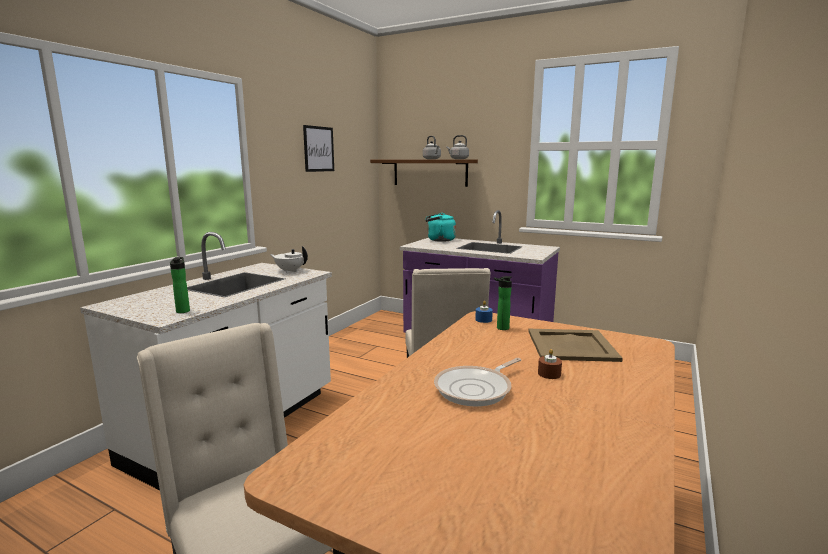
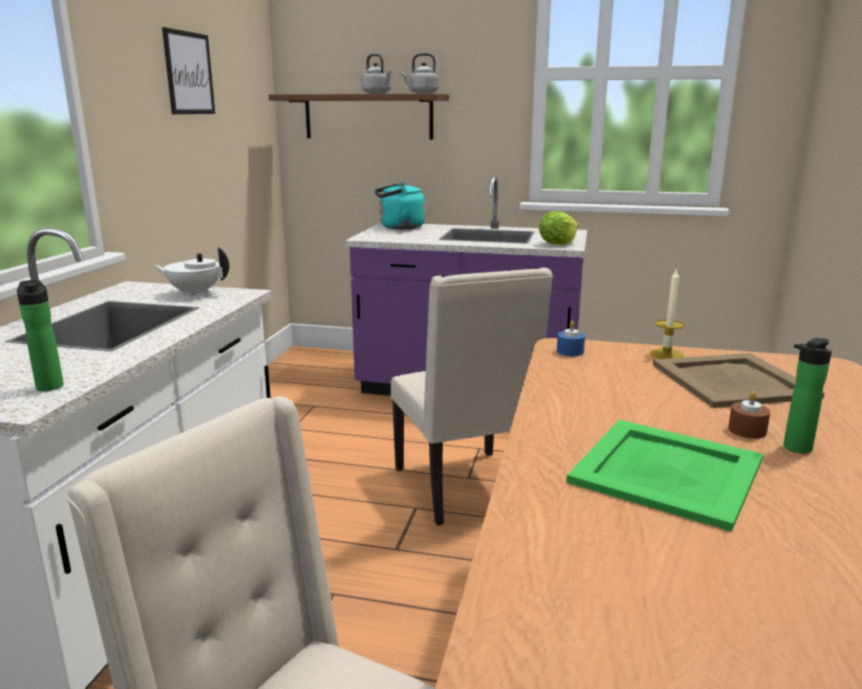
camera: 15 degrees left, 5 degrees up
frying pan [434,358,521,407] -> green tray [566,420,763,532]
bottle [494,276,512,330] -> bottle moved to [783,338,832,454]
none -> lettuce [539,211,579,245]
none -> candle [649,268,685,359]

